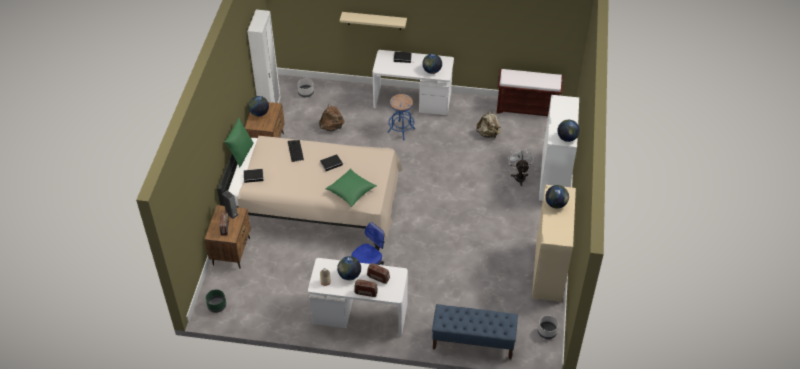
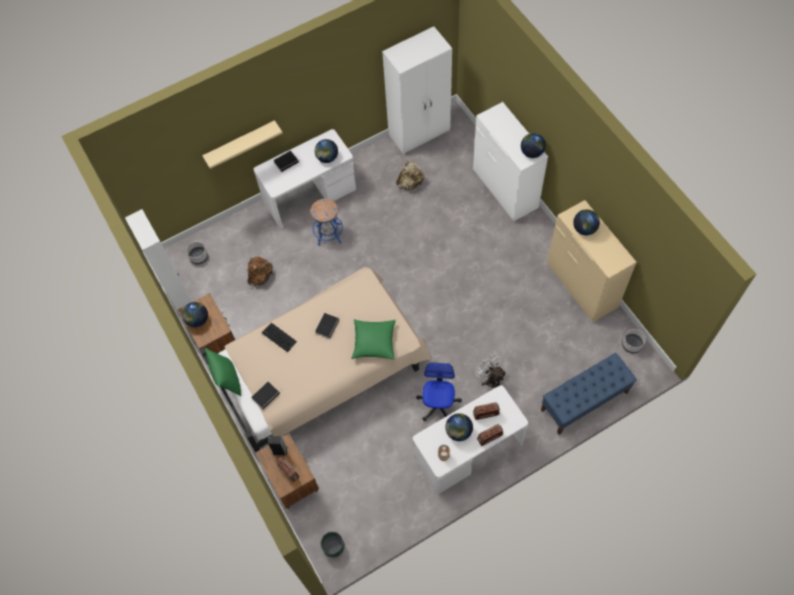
camera: 35 degrees left, 15 degrees up
brown bench [497,69,563,116] -> white wardrobe [382,26,452,155]
white fan [508,148,534,186] -> white fan moved to [474,352,507,387]

